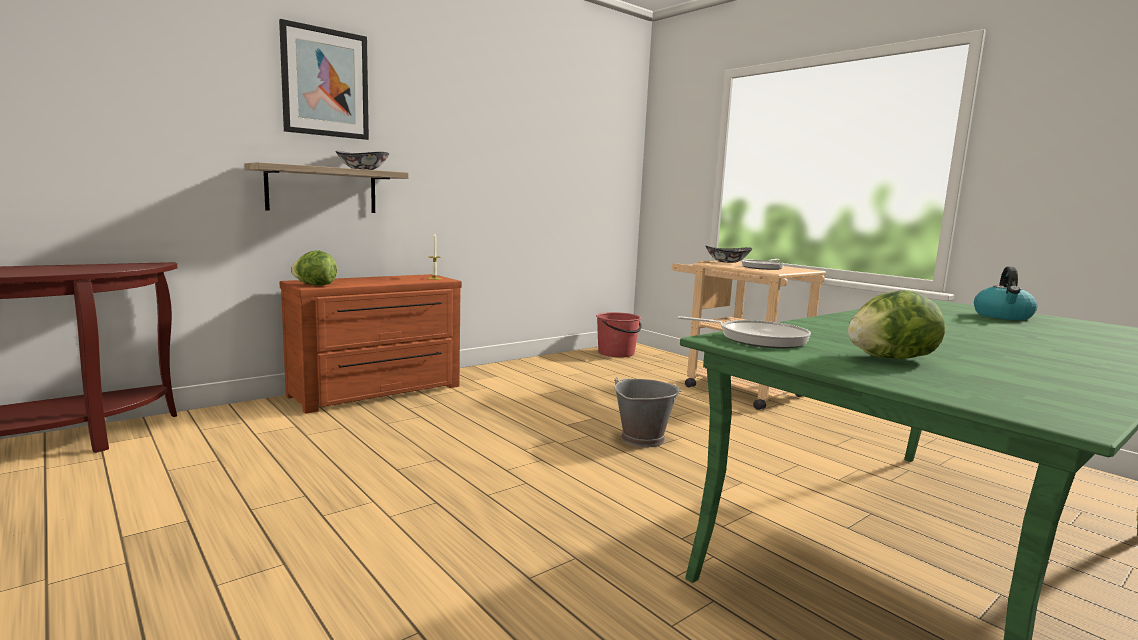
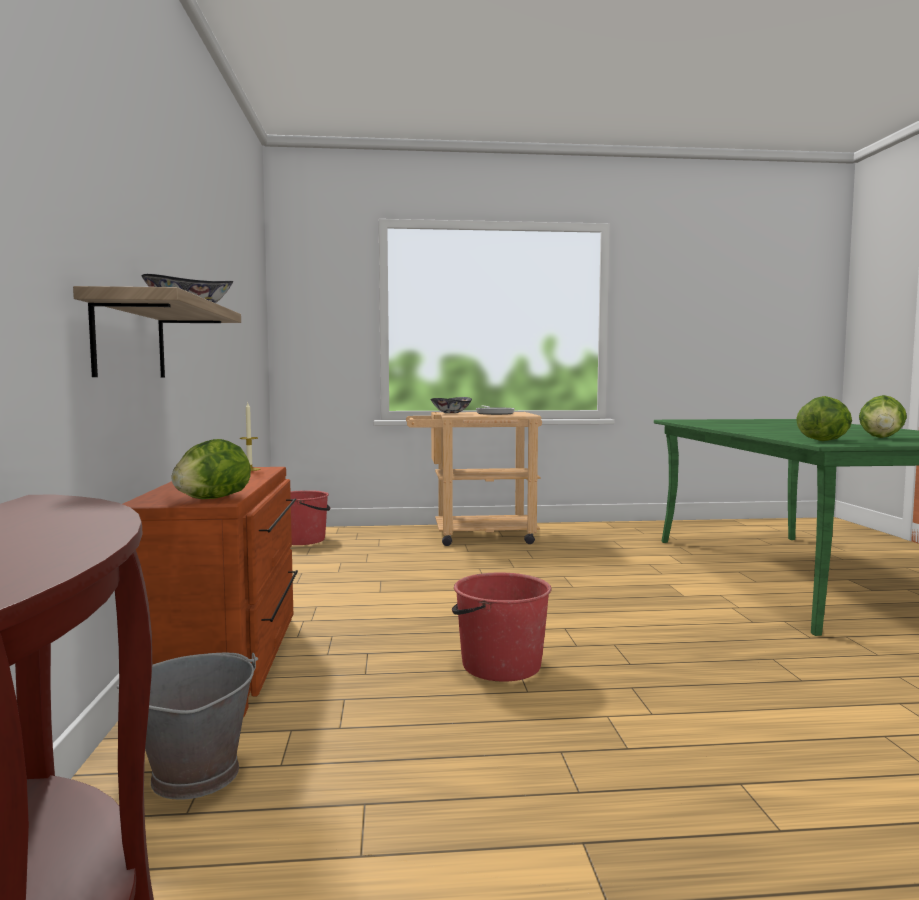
camera: 55 degrees left, 5 degrees down
picture [279,19,369,140] -> none
grey bucket [614,377,682,447] -> grey bucket moved to [117,653,258,800]
frying pan [677,316,811,348] -> lettuce [796,396,852,441]
kettle [974,266,1037,320] -> none
none -> red bucket [452,572,551,682]

